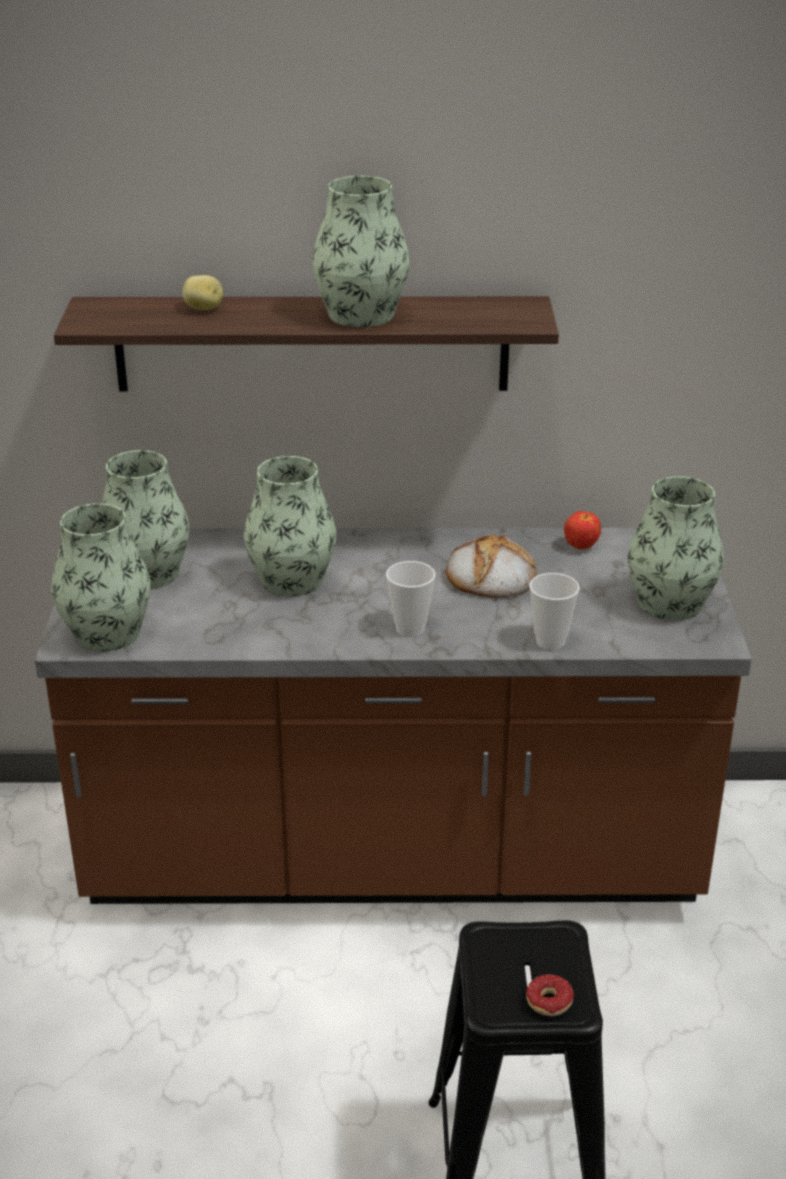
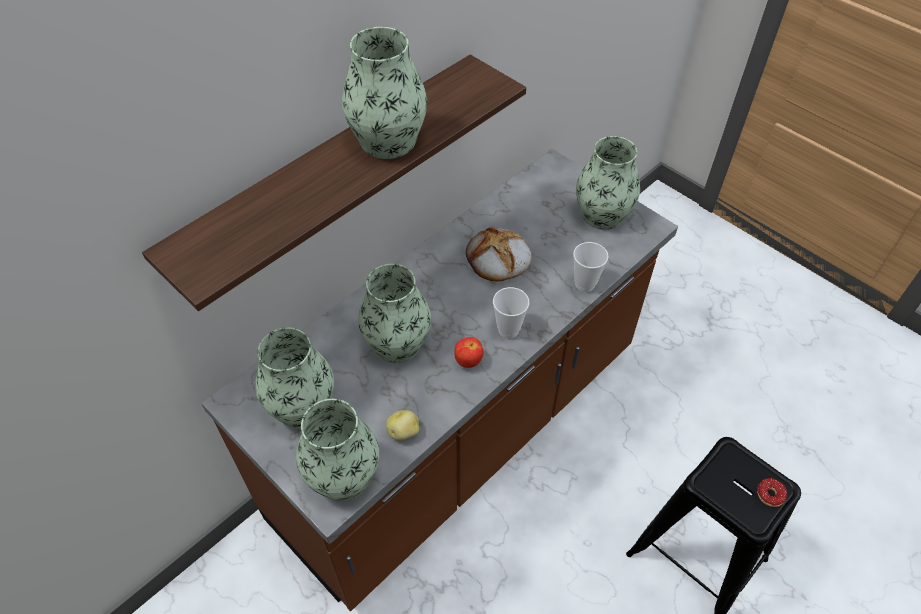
camera: 45 degrees left, 20 degrees up
potato [183,275,223,310] -> potato moved to [386,410,420,441]
apple [564,511,601,549] -> apple moved to [455,337,484,368]

